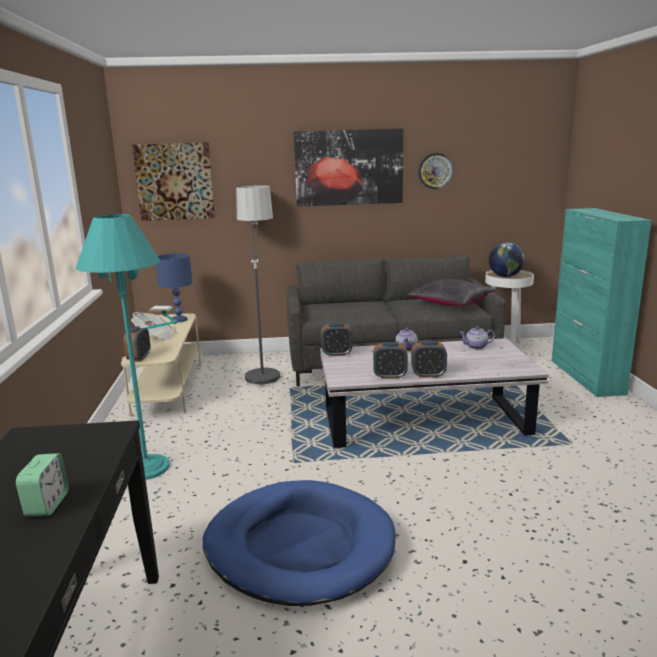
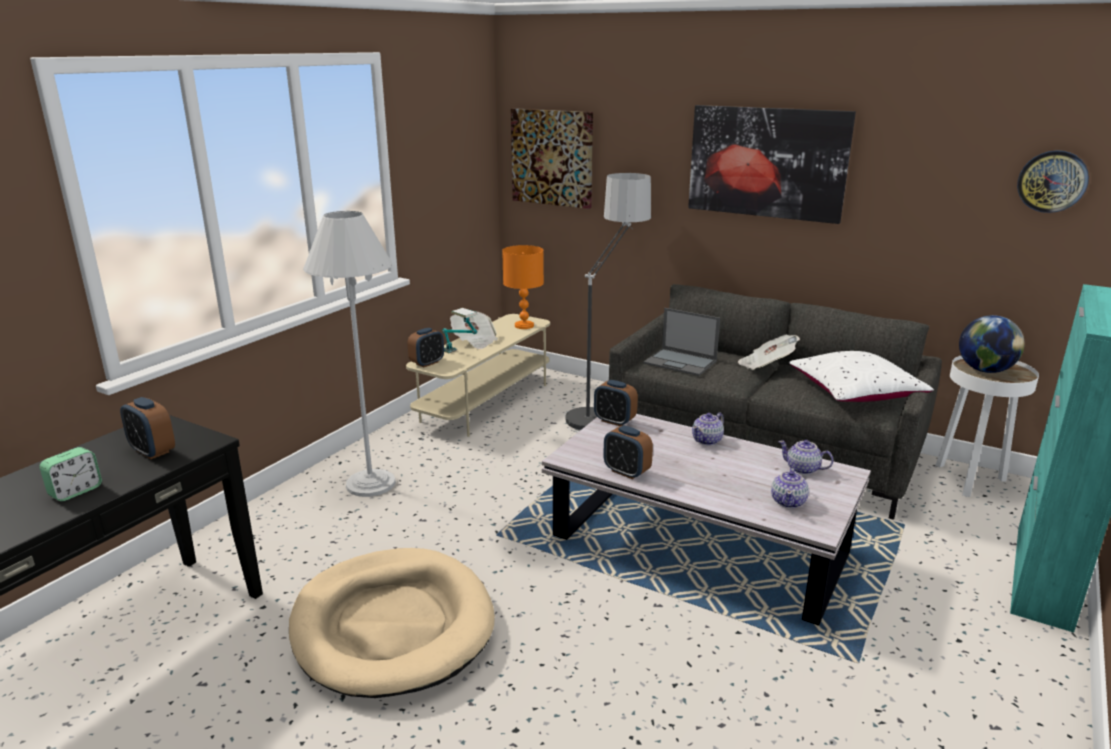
camera: 35 degrees right, 5 degrees up
turquoise floor lamp [76,214,170,480] -> white floor lamp [303,211,396,497]
blue table lamp [156,253,193,322] -> orange table lamp [502,245,544,329]
blue dog bed [203,480,396,606] -> beige dog bed [289,548,495,698]
black pillow [407,279,496,306] -> white pillow [788,351,934,402]
alarm clock [411,341,447,378] -> alarm clock moved to [120,397,175,459]
wall clock [418,153,453,189] -> wall clock moved to [1017,150,1089,213]
none -> laptop [643,308,720,376]
none -> newspaper [738,335,800,370]
none -> teapot [771,467,809,508]

